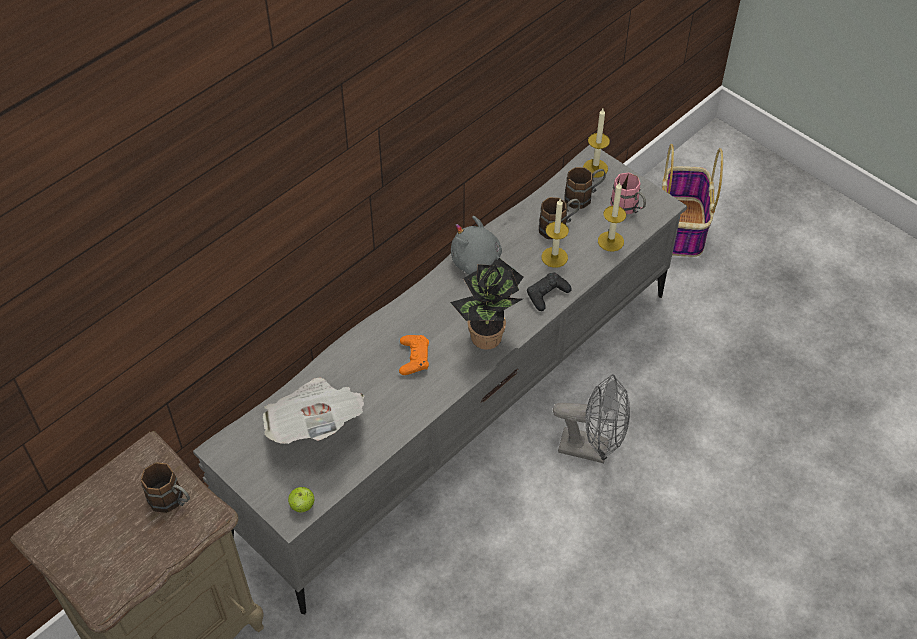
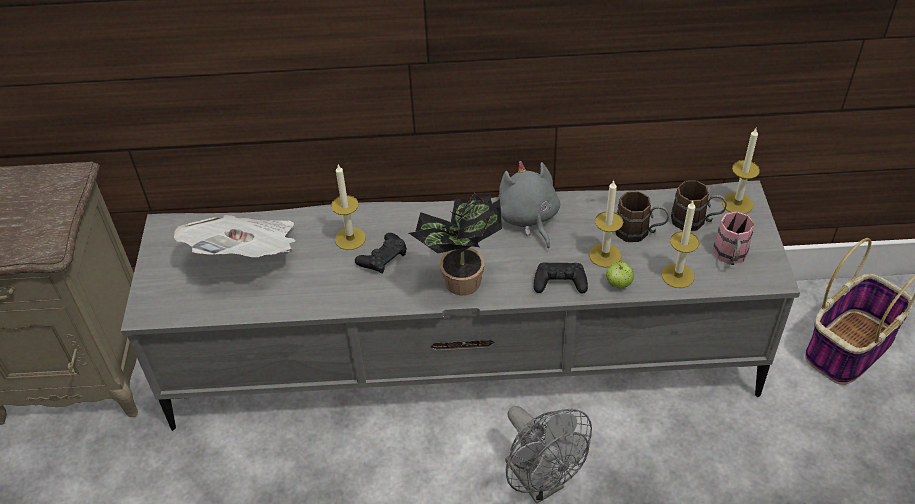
camera: 45 degrees right, 5 degrees down
brown mug [141,462,190,513] -> none
apple [288,487,315,512] -> apple moved to [606,262,634,288]
orange game controller [399,335,429,375] -> black game controller [355,233,407,274]
none -> candle [331,165,366,250]

